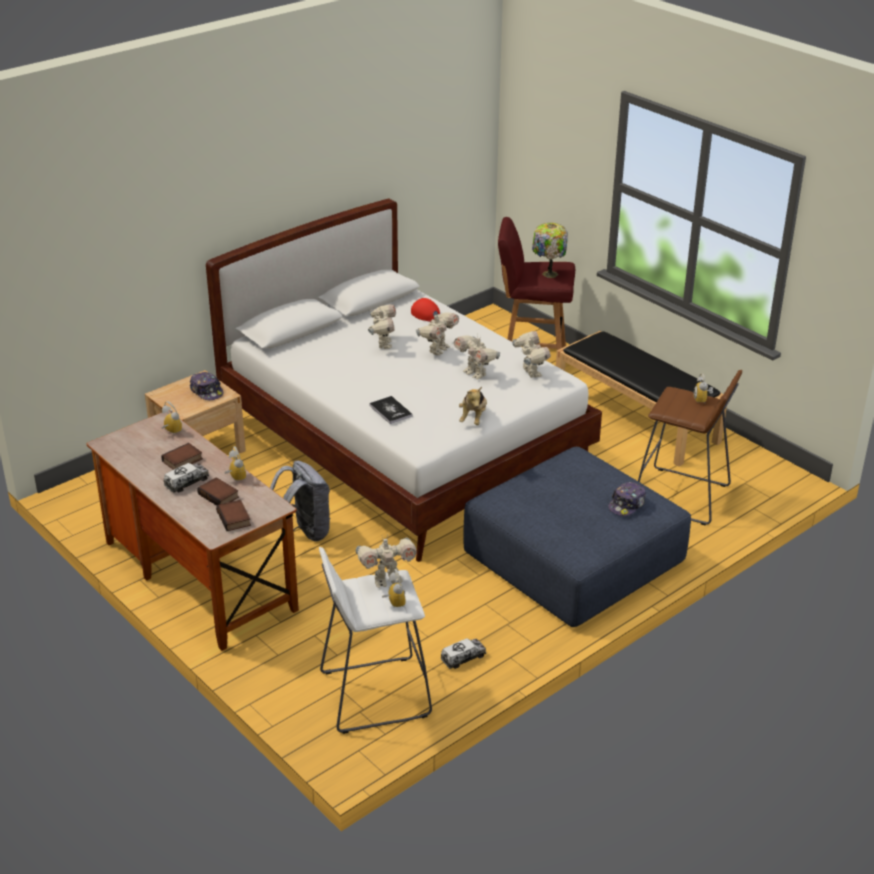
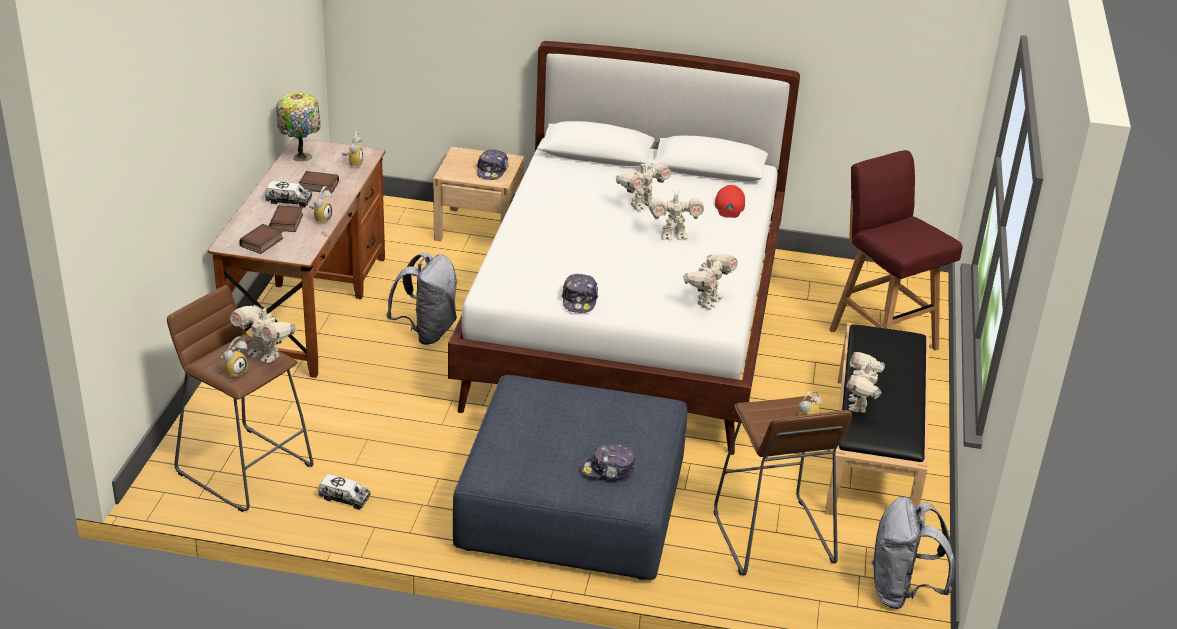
camera: 50 degrees right, 0 degrees up
white stool [319,547,432,734] -> brown stool [167,285,313,512]
book [369,396,413,424] -> none
toy robot [454,334,500,379] -> toy robot moved to [846,352,885,413]
plush toy [459,387,487,425] -> cap [562,274,598,313]
table lamp [532,223,568,278] -> table lamp moved to [276,92,320,162]
none -> grey backpack [871,497,955,609]

